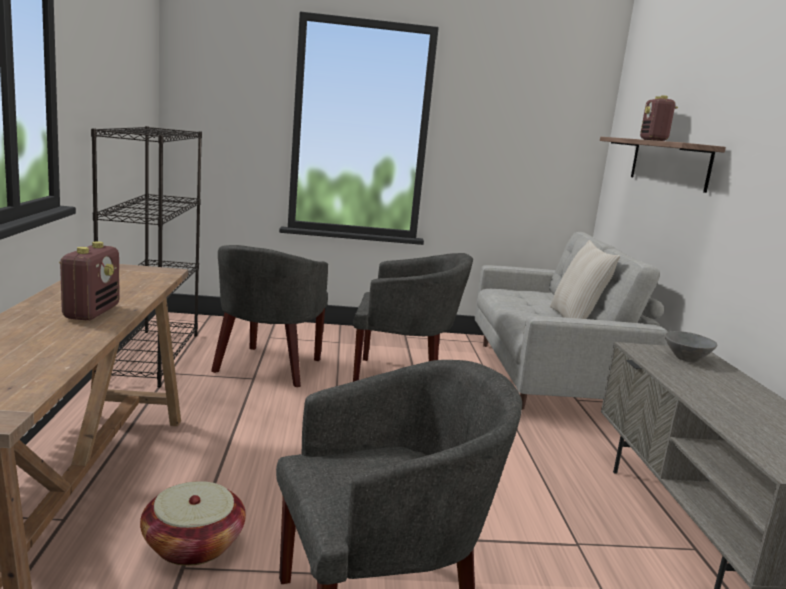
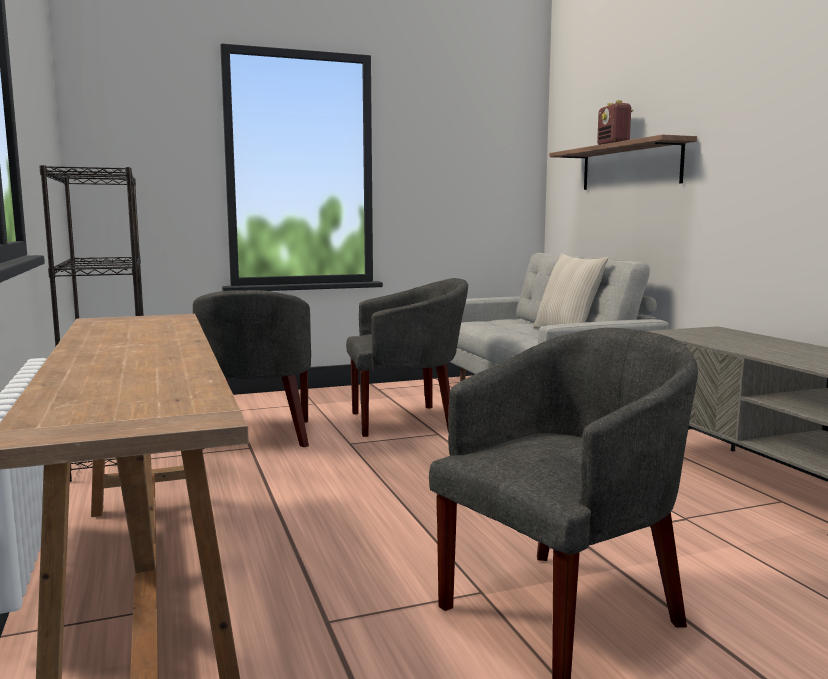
camera: 15 degrees left, 5 degrees down
radio [59,241,120,320] -> none
basket [140,481,246,566] -> none
grey bowl [665,331,717,362] -> none

